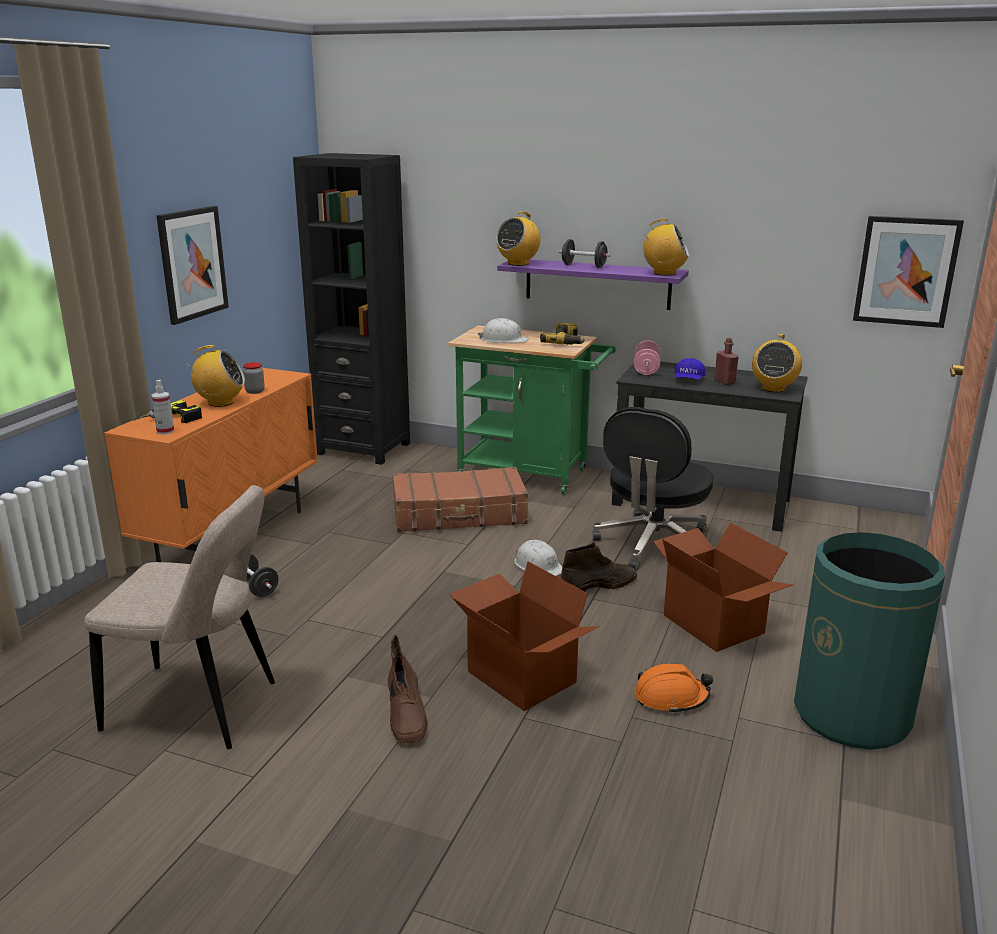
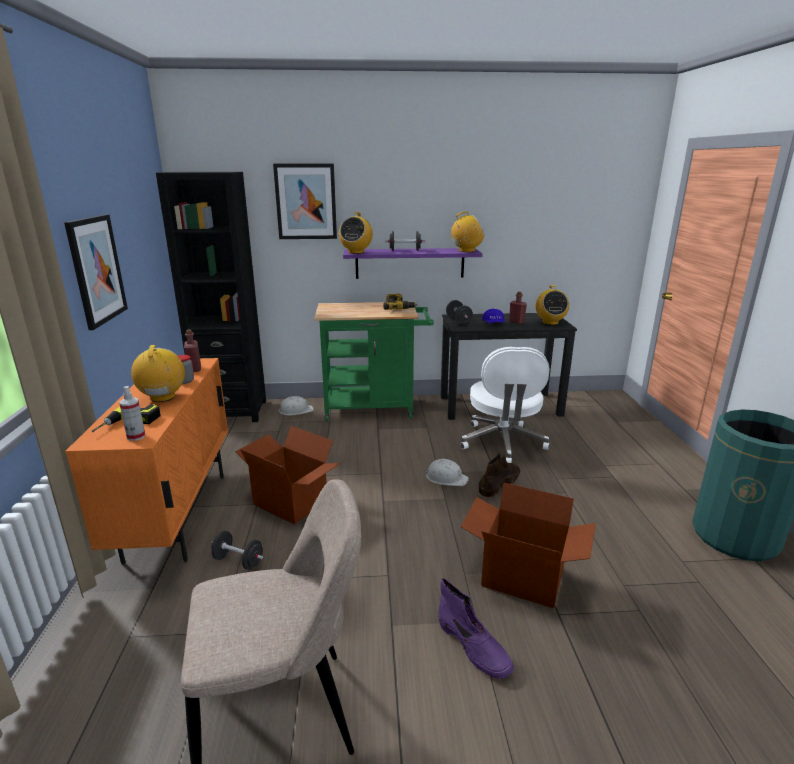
camera: 25 degrees left, 0 degrees up
radio [184,345,245,407] -> radio turned 75 degrees counterclockwise [131,345,185,402]
brown boot [388,635,428,743] -> purple boot [438,578,514,679]
brown suitcase [393,467,528,532] -> none
white hard hat [478,318,529,343] -> white hard hat moved to [277,396,313,415]
black office chair [592,407,713,571] -> white office chair [460,347,550,463]
pink dumbbell [634,340,660,375] -> black dumbbell [446,300,473,324]
orange hard hat [635,664,713,714] -> none
cardboard box [653,522,793,652] -> cardboard box moved to [235,426,340,525]
picture [853,216,964,328] -> picture moved to [273,164,337,239]
none -> red bottle [184,329,201,372]

